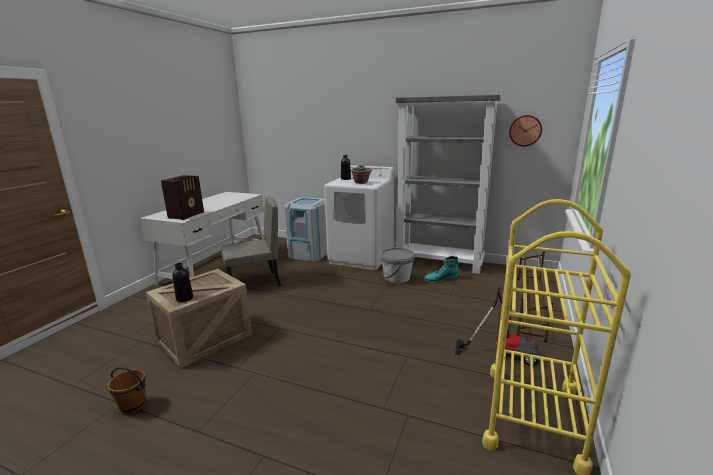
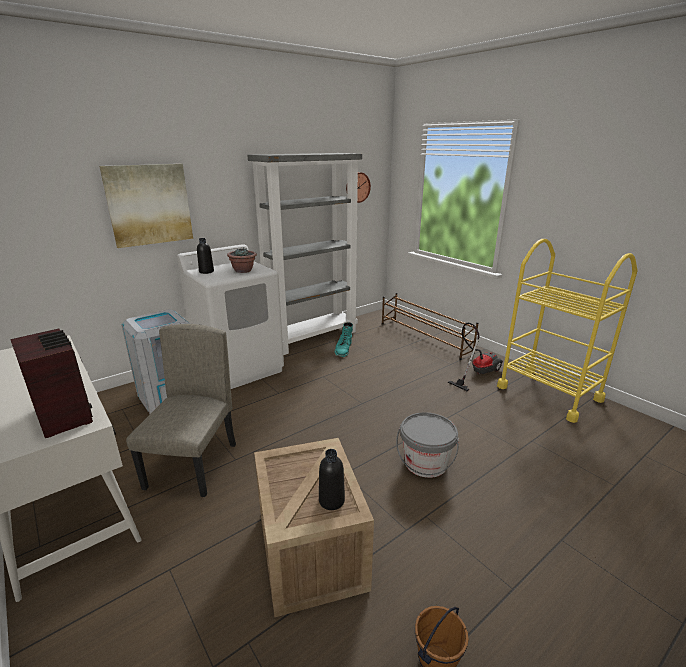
camera: 60 degrees left, 5 degrees up
grey bucket [380,248,415,283] -> grey bucket moved to [396,412,459,478]
none -> picture [99,164,193,248]

